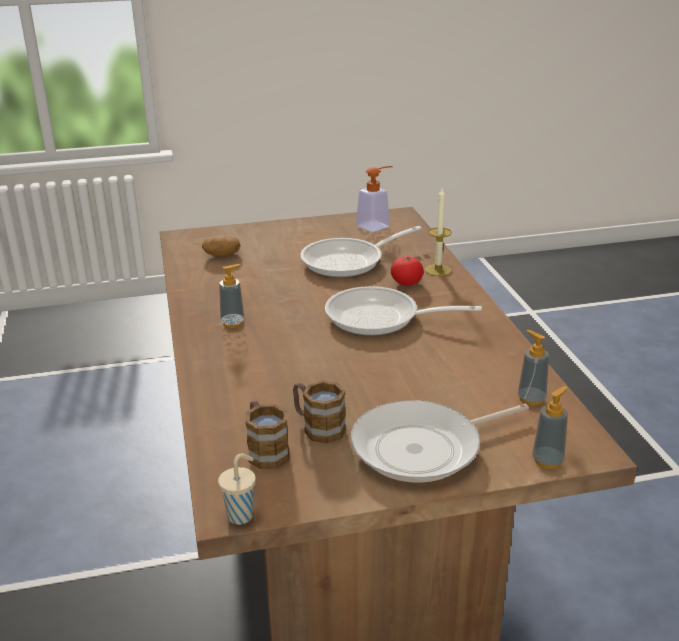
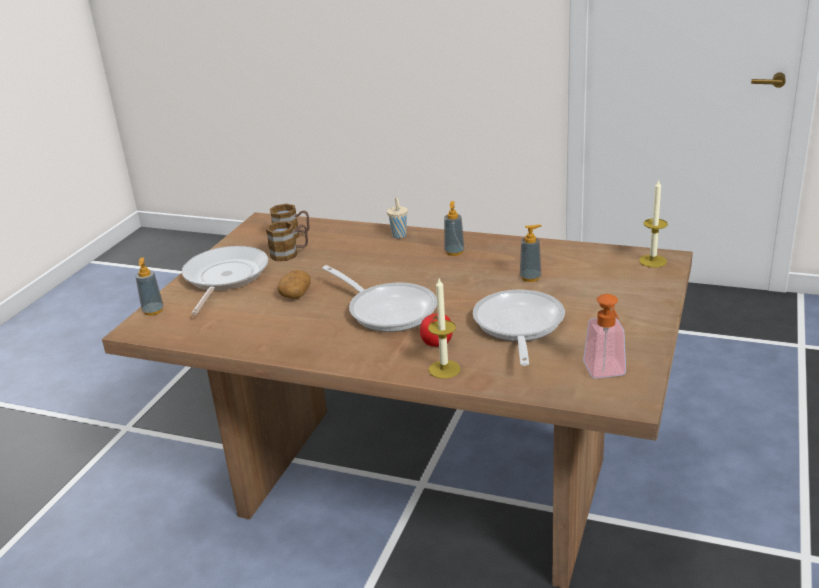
camera: 125 degrees right, 0 degrees up
potato [202,235,241,257] -> potato moved to [278,270,311,299]
beige cup [218,454,256,525] -> beige cup moved to [387,197,408,238]
frying pan [325,286,482,336] -> frying pan turned 90 degrees clockwise [322,265,437,332]
soap dispenser [518,330,549,406] -> soap dispenser moved to [520,225,542,282]
none -> candle [639,179,668,267]

